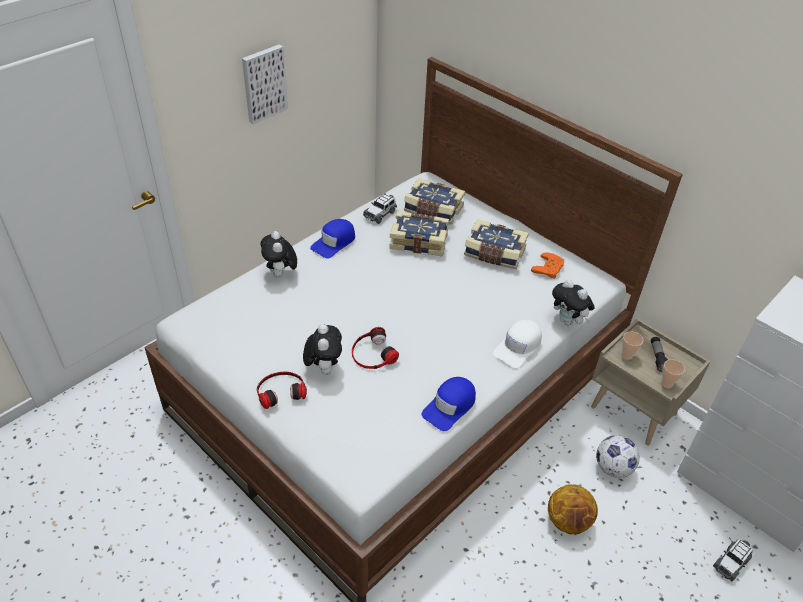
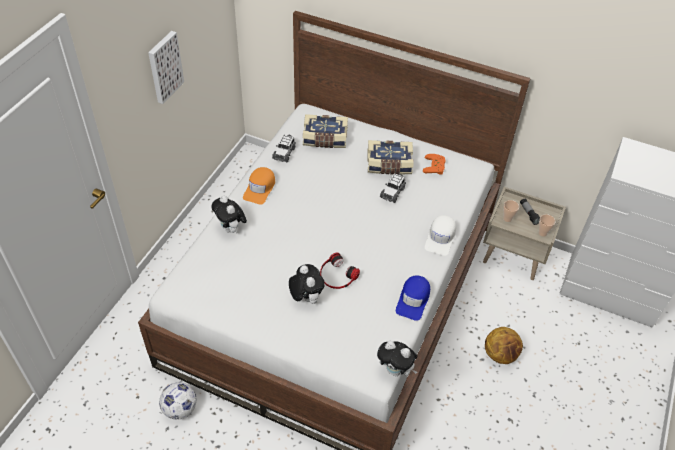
camera: 20 degrees left, 5 degrees up
headphones [257,372,307,409] -> none
blue cap [310,219,355,258] -> orange cap [243,167,275,205]
book [389,212,449,256] -> none
plush toy [552,279,595,326] -> plush toy moved to [377,341,418,376]
football [596,435,640,478] -> football moved to [159,382,197,420]
toy car [713,539,753,582] -> toy car moved to [380,173,406,203]

